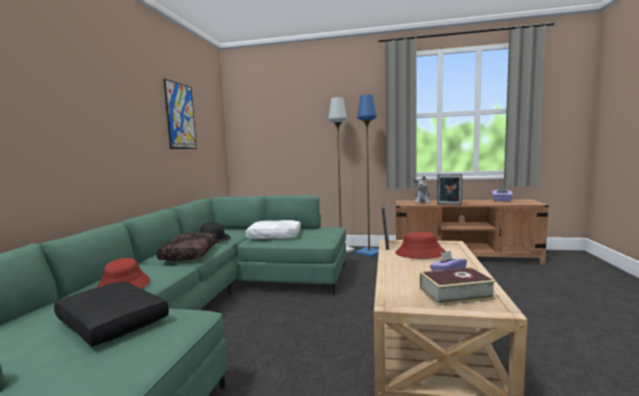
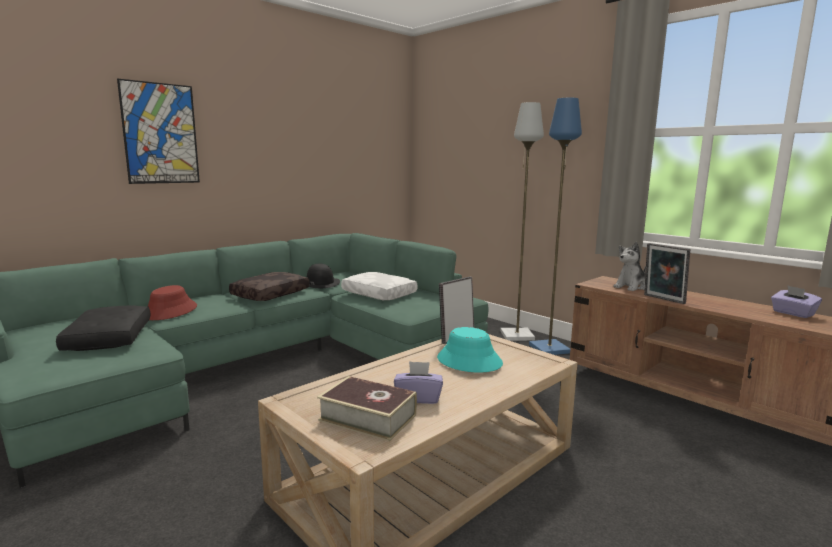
camera: 35 degrees right, 5 degrees up
picture [164,79,197,149] -> picture moved to [117,78,200,184]
red hat [395,232,446,259] -> turquoise hat [437,327,503,373]

